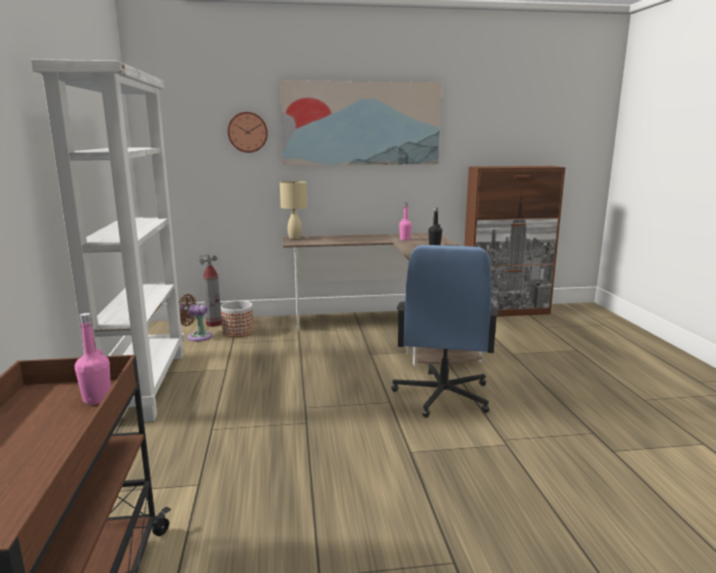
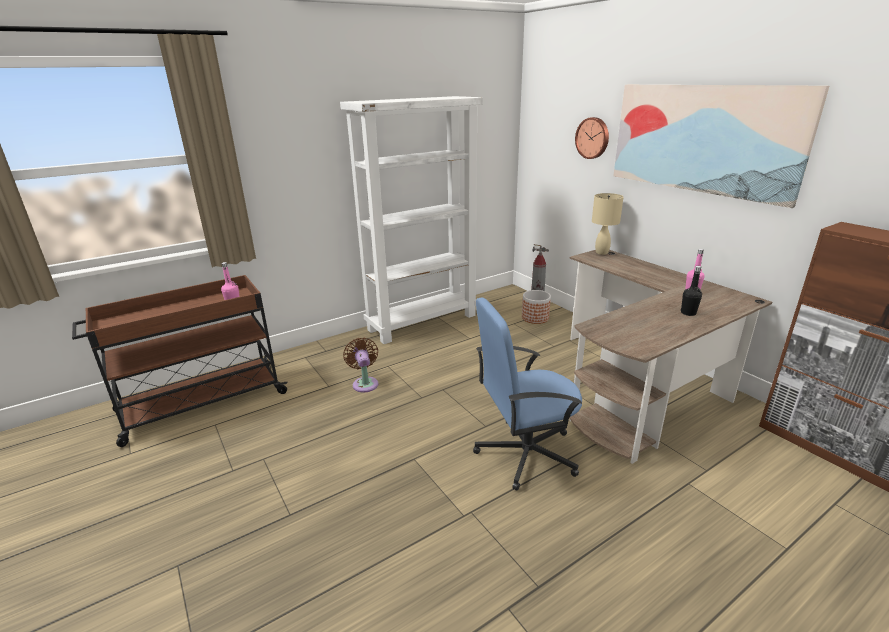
camera: 65 degrees right, 10 degrees up
brown fan [179,294,212,341] -> brown fan moved to [343,338,378,393]

